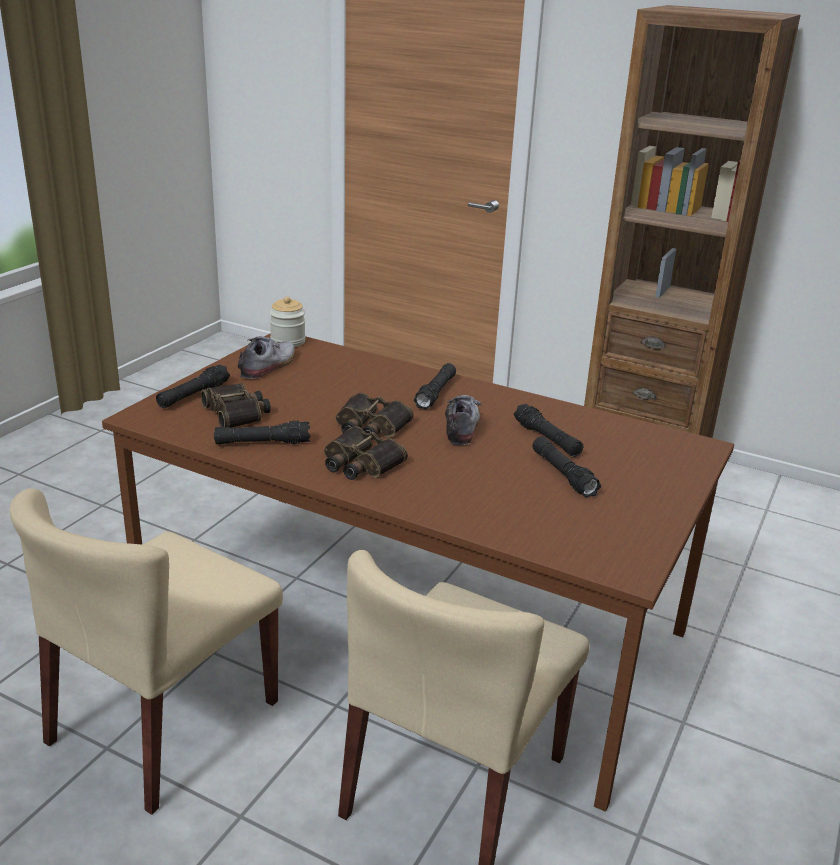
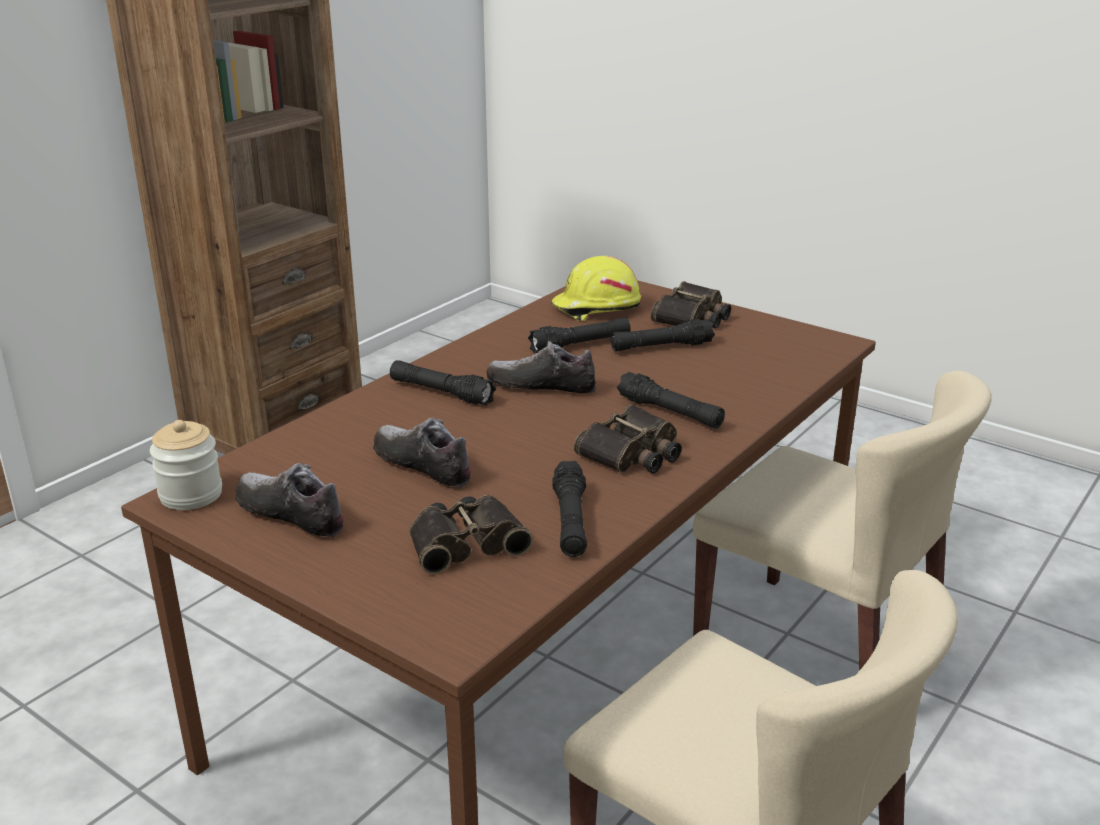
camera: 80 degrees left, 0 degrees up
black flashlight [156,365,230,408] -> black flashlight moved to [617,372,725,429]
binoculars [335,393,414,441] -> binoculars moved to [651,281,731,328]
none -> shoe [373,418,472,488]
none -> yellow hard hat [551,256,641,321]

